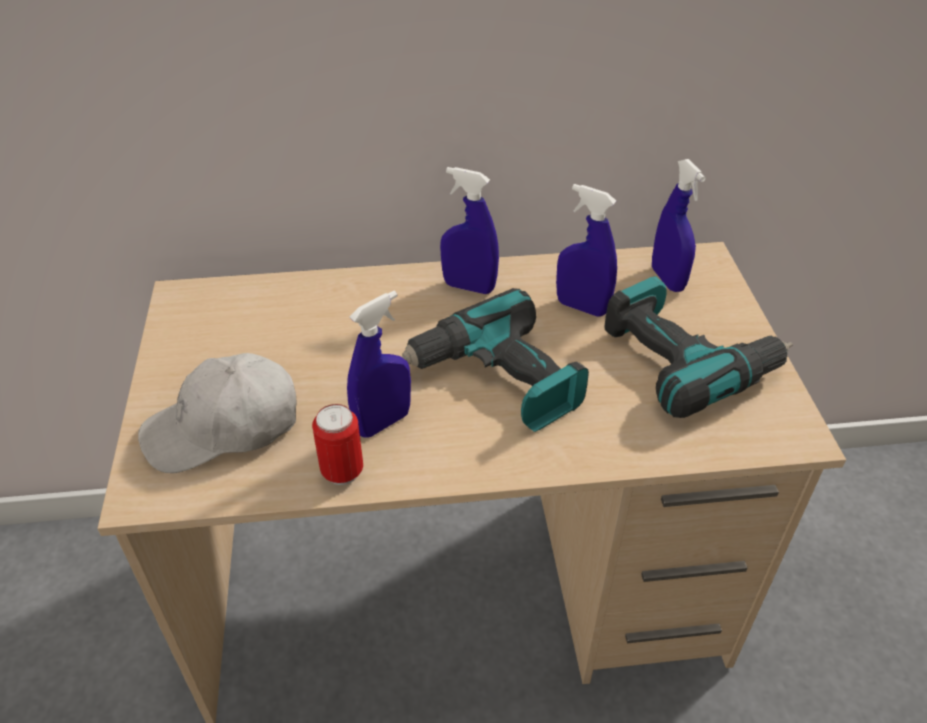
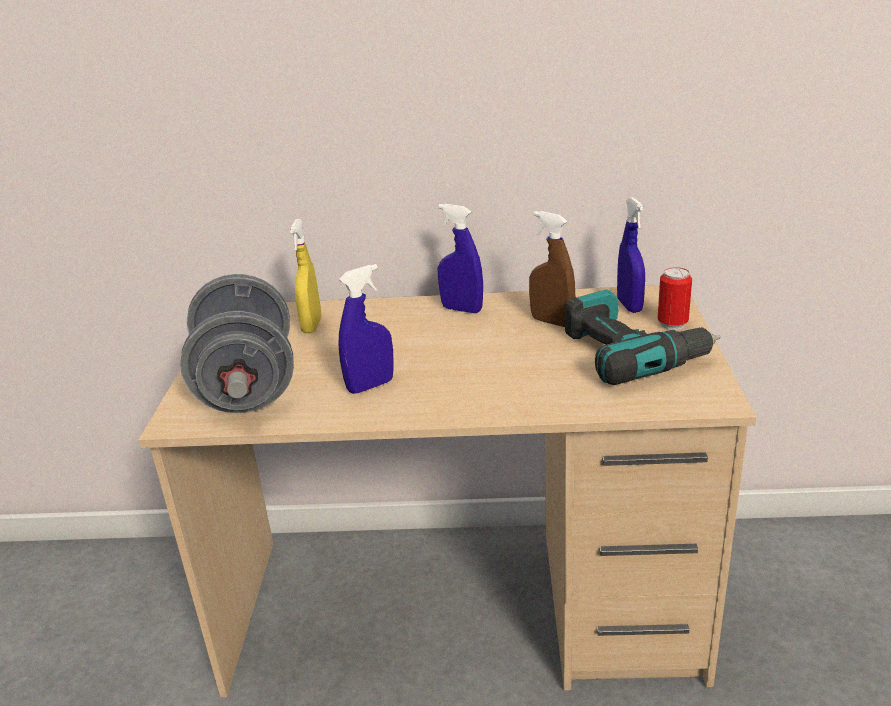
camera: 10 degrees right, 15 degrees down
white cap [138,353,296,473] -> grey dumbbell [180,274,294,413]
can [312,404,363,485] -> can moved to [658,267,692,330]
power drill [402,288,589,432] -> none
blue spray bottle [556,184,617,317] -> brown spray bottle [529,211,575,327]
none -> yellow spray bottle [290,219,321,333]

